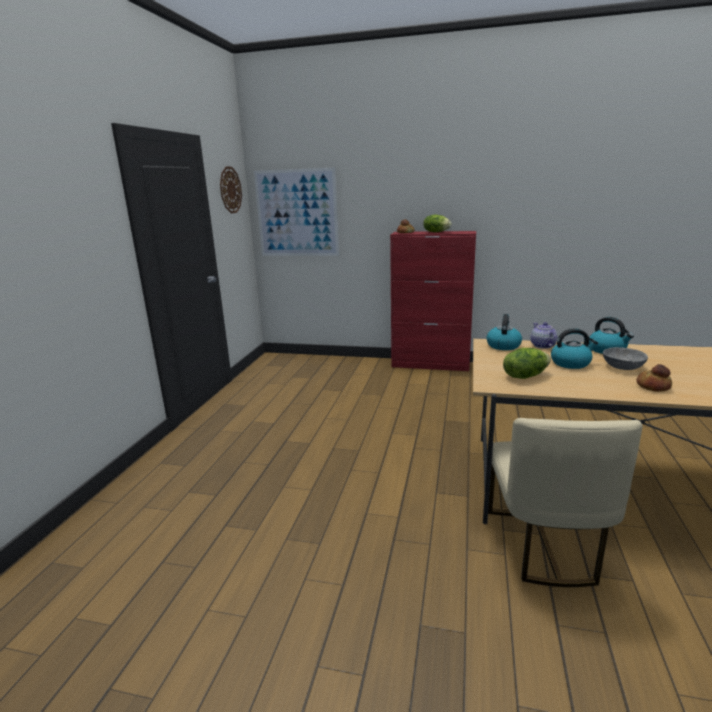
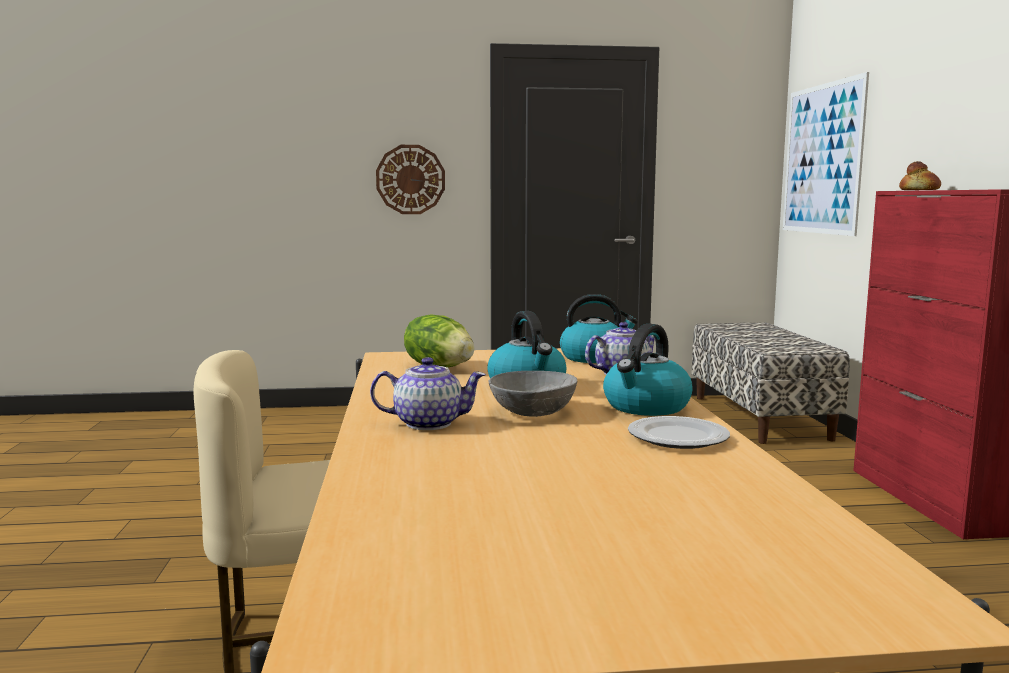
camera: 70 degrees right, 10 degrees down
wall clock [220,167,242,213] -> wall clock moved to [376,145,445,214]
lettuce [423,215,452,232] -> none
bread [637,364,672,392] -> teapot [370,357,486,430]
none -> plate [628,416,730,449]
none -> bench [692,323,850,444]

